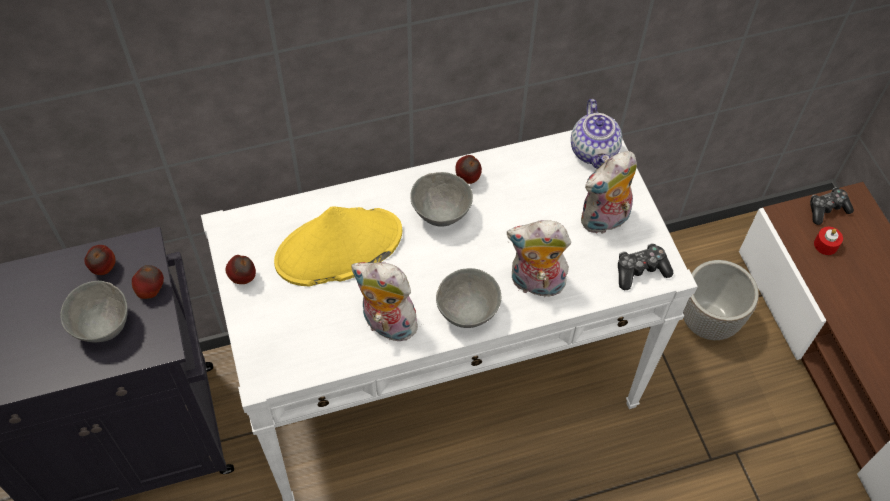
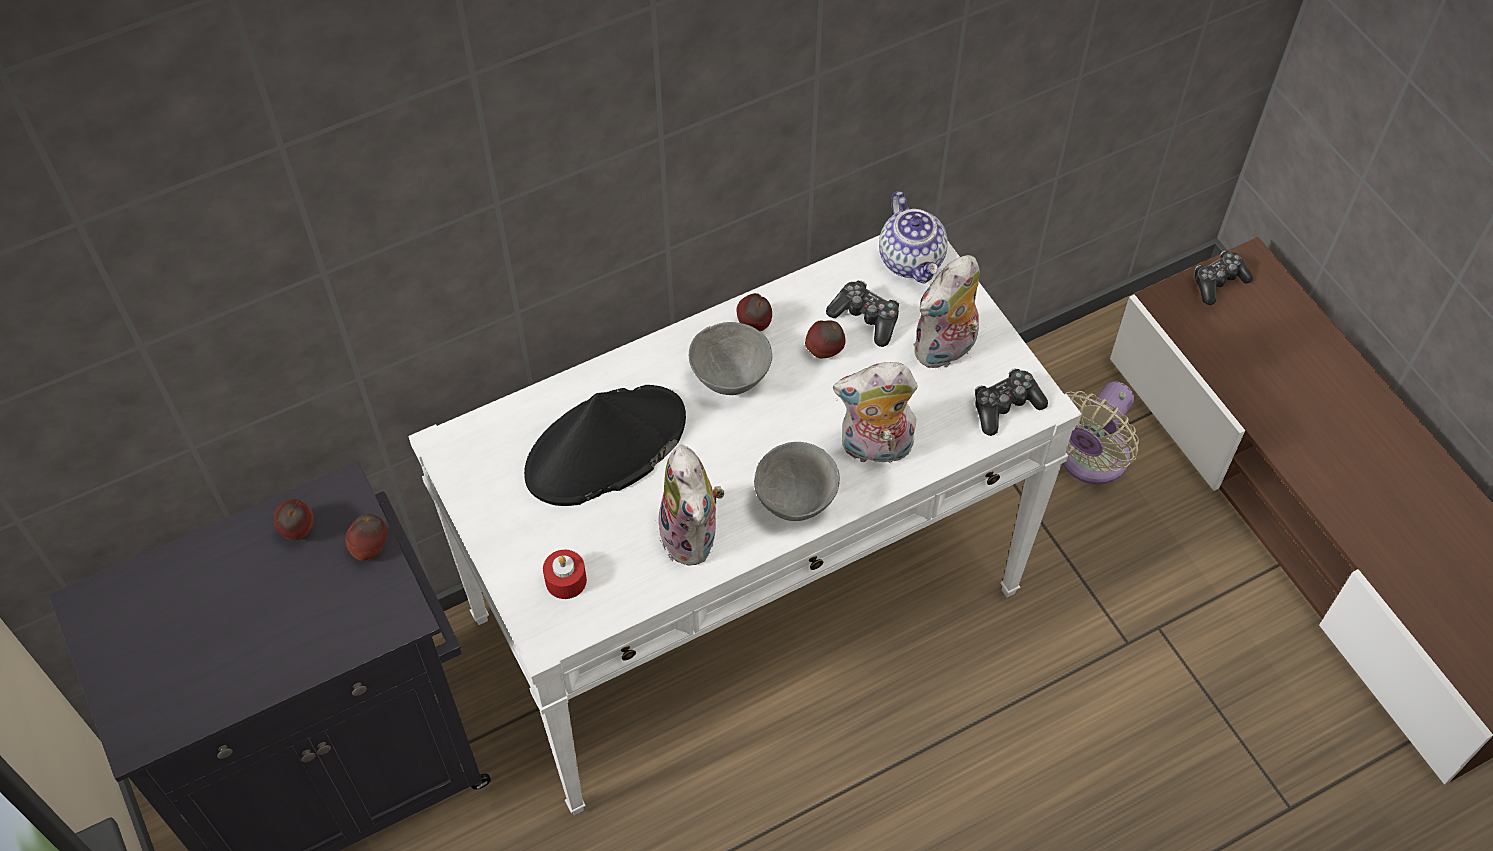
camera: 10 degrees left, 0 degrees up
grey bowl [61,281,128,342] -> none
apple [225,255,256,284] -> apple moved to [805,320,845,358]
yellow hat [274,206,402,287] -> black hat [524,385,686,506]
plush toy [352,262,418,341] -> plush toy turned 120 degrees counterclockwise [658,444,725,566]
planter [683,260,759,340] -> beige fan [1062,381,1139,485]
red candle [814,227,843,255] -> red candle moved to [543,550,587,599]
none -> game controller [826,280,899,347]

